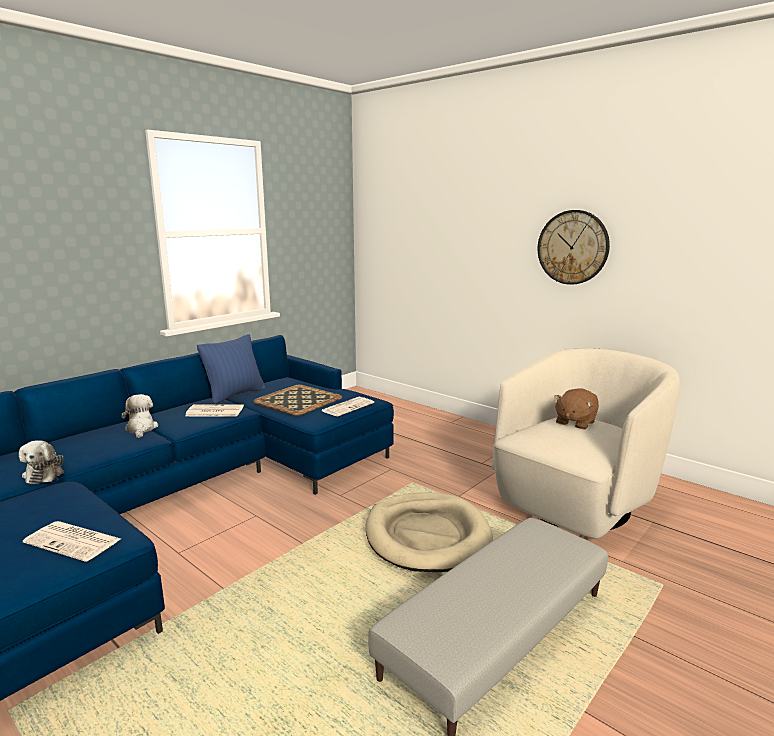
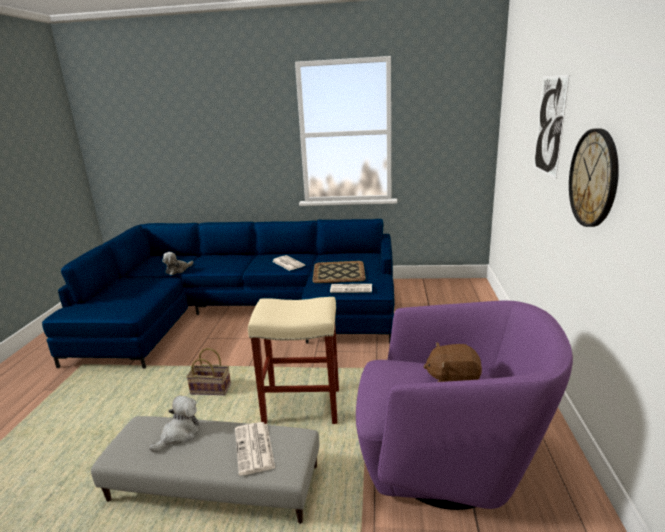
camera: 55 degrees right, 5 degrees up
newspaper [23,521,121,562] -> newspaper moved to [235,422,275,476]
plush toy [121,394,158,438] -> plush toy moved to [149,395,199,452]
blue pillow [197,334,265,404] -> none
beige dog bed [366,492,493,572] -> beige stool [248,297,339,424]
beige armchair [491,348,680,539] -> purple armchair [356,301,573,510]
none -> basket [186,348,231,395]
none -> picture [534,75,569,179]

